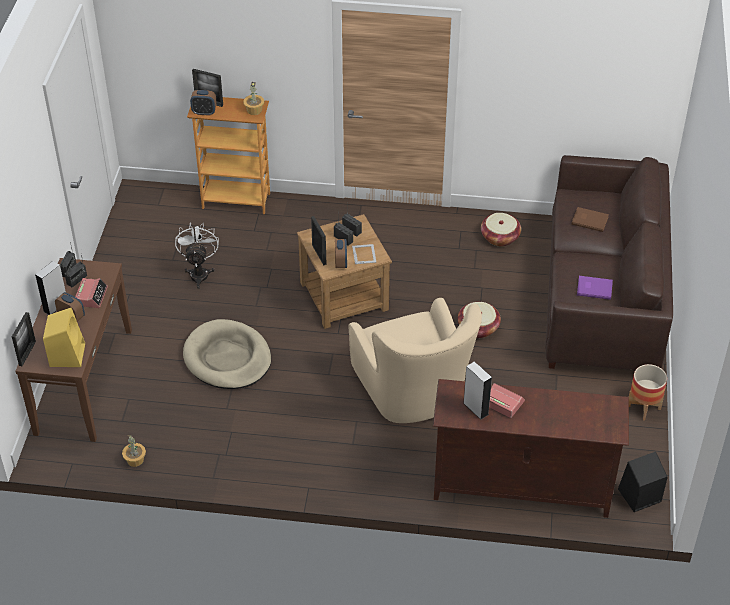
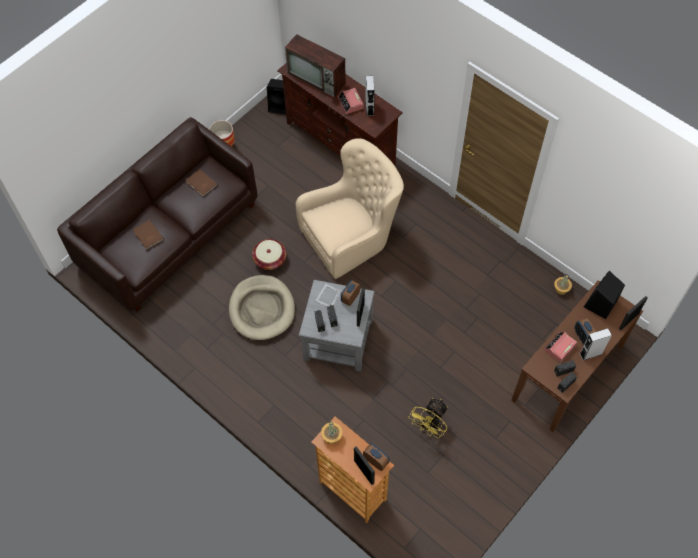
camera: 145 degrees left, 15 degrees up
yellow speaker [43,308,85,367] -> black speaker [584,271,625,319]
white fan [175,222,219,289] -> yellow fan [409,398,448,438]
beige dog bed [183,319,271,389] -> beige dog bed moved to [229,275,295,340]
brown side table [297,214,392,329] -> grey side table [299,280,374,371]
beige armchair [348,298,482,423] -> beige armchair turned 45 degrees clockwise [296,138,404,279]
basket [481,213,521,246] -> none
purple book [577,276,613,300] -> brown book [185,169,218,197]
none -> television [285,34,346,97]

